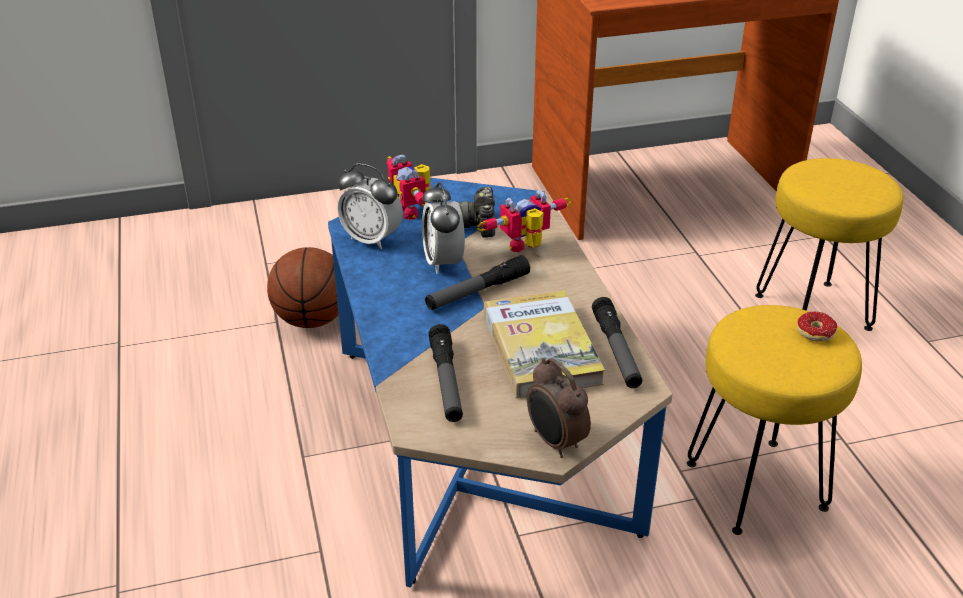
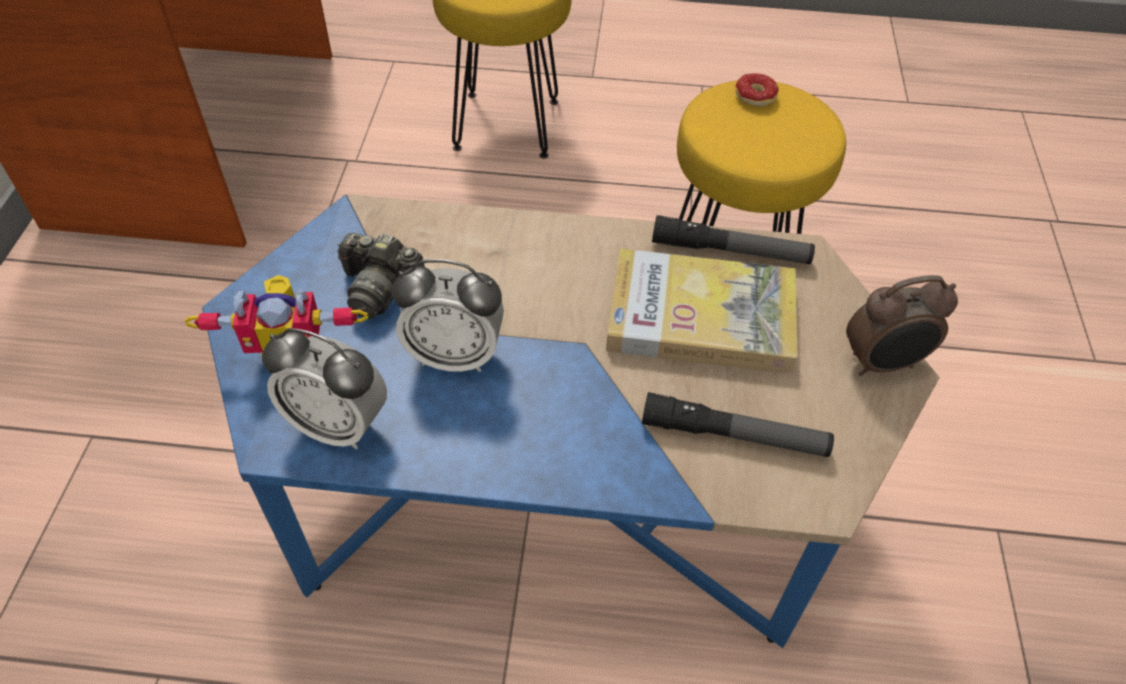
camera: 70 degrees left, 15 degrees up
basketball [267,247,339,328] -> none
alarm clock [337,163,403,249] -> alarm clock turned 60 degrees clockwise [262,328,387,449]
flashlight [425,255,530,310] -> none
toy robot [477,190,572,252] -> none

